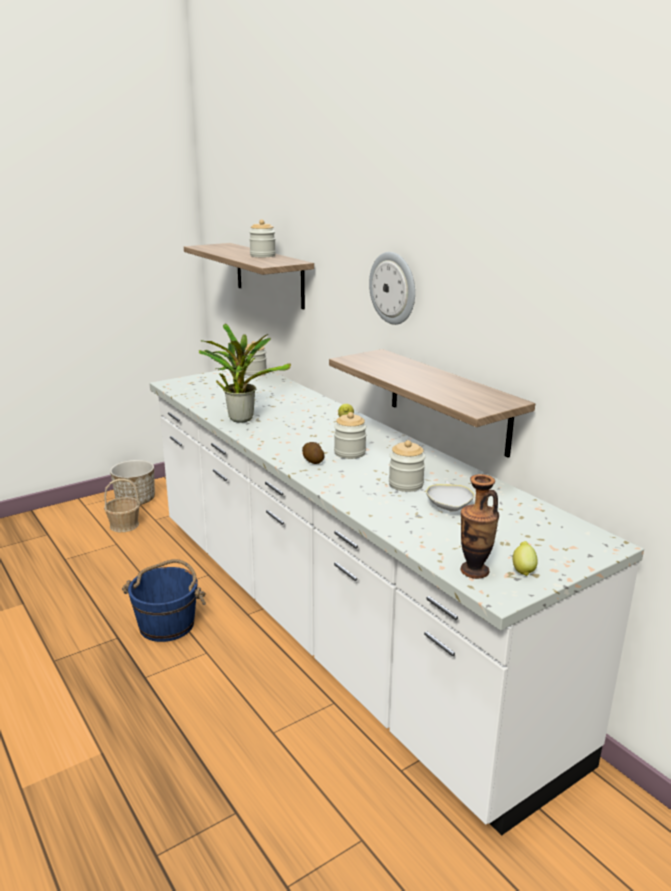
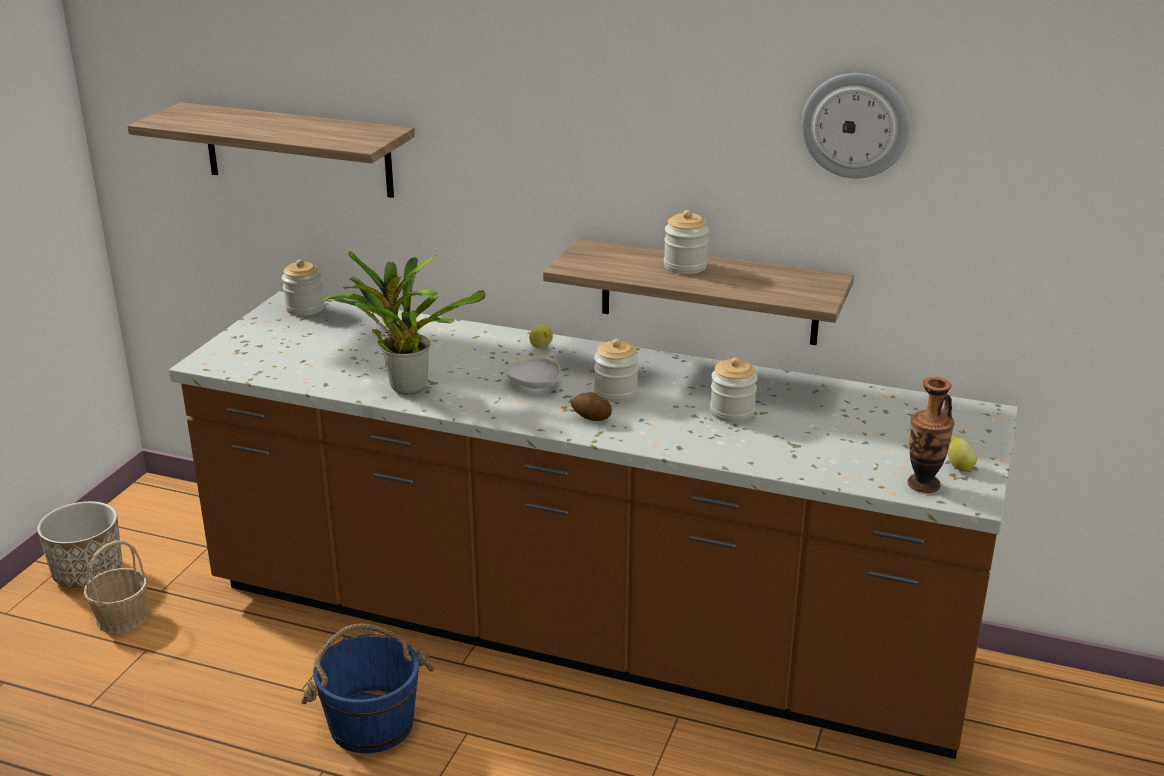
camera: 35 degrees left, 5 degrees up
white counter [149,369,644,836] -> brown counter [169,291,1018,759]
jar [249,220,276,258] -> jar moved to [664,210,709,274]
wall clock [369,252,415,325] -> wall clock moved to [801,73,910,179]
white bowl [426,481,475,511] -> white bowl moved to [505,357,560,389]

